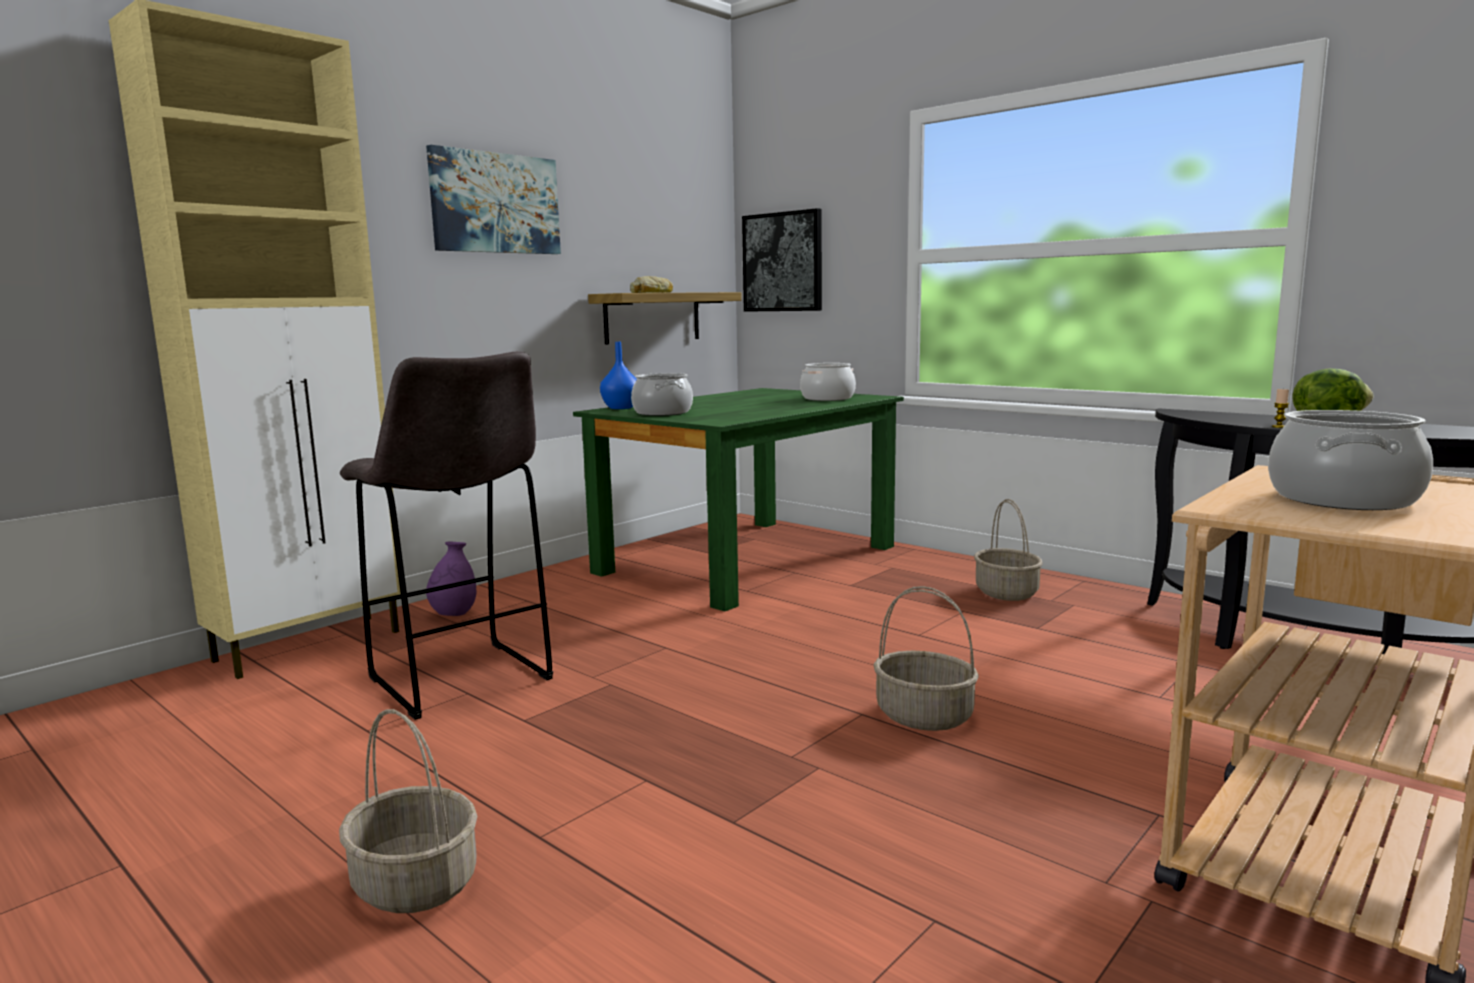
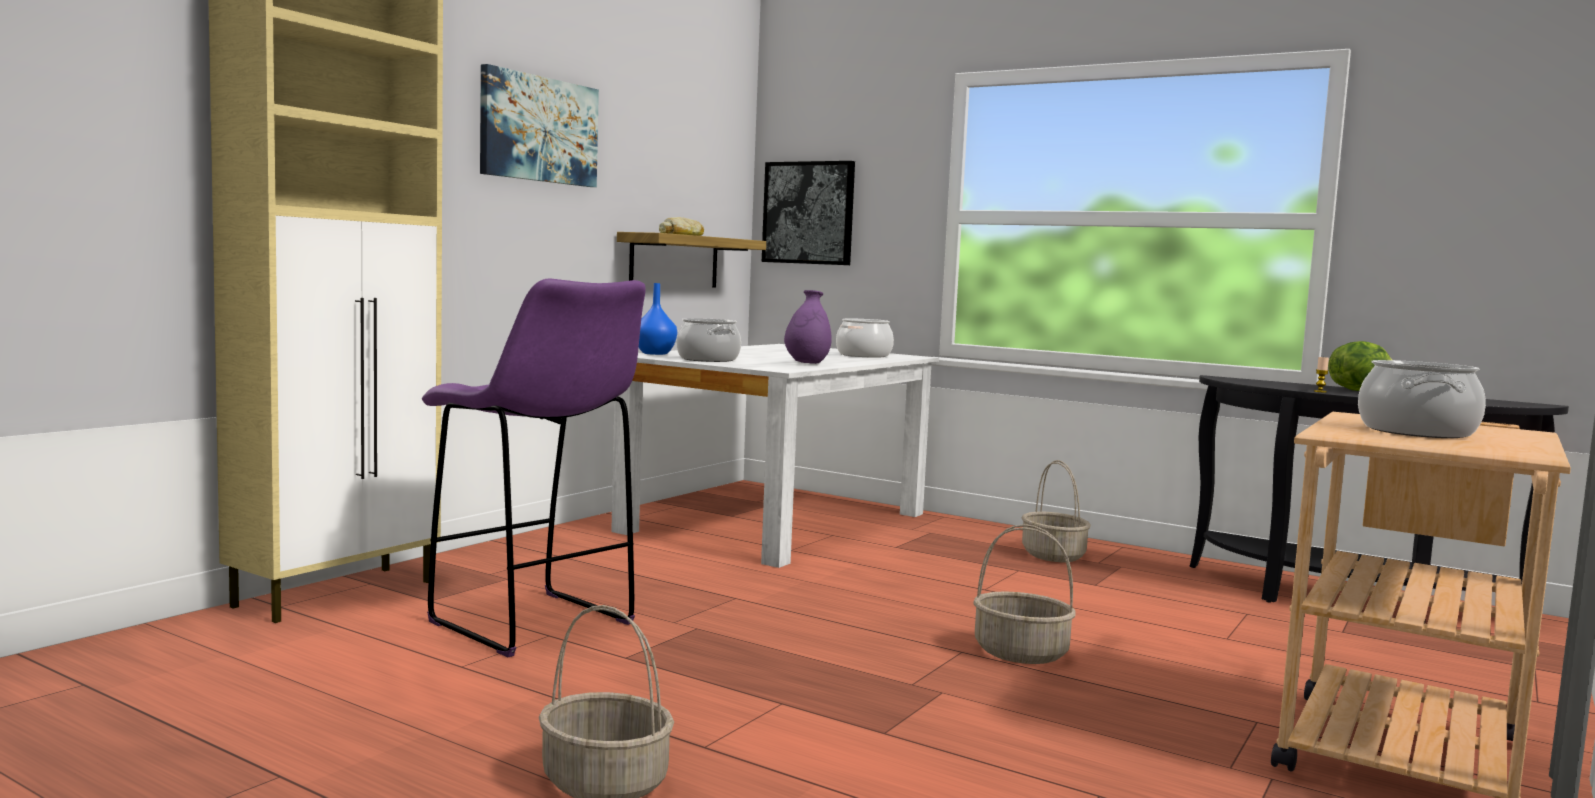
camera: 10 degrees left, 5 degrees down
grey stool [340,352,553,720] -> purple stool [422,278,646,657]
purple vase [426,541,476,616] -> purple vase moved to [784,290,832,364]
green dining table [573,388,904,611] -> white dining table [611,344,939,568]

